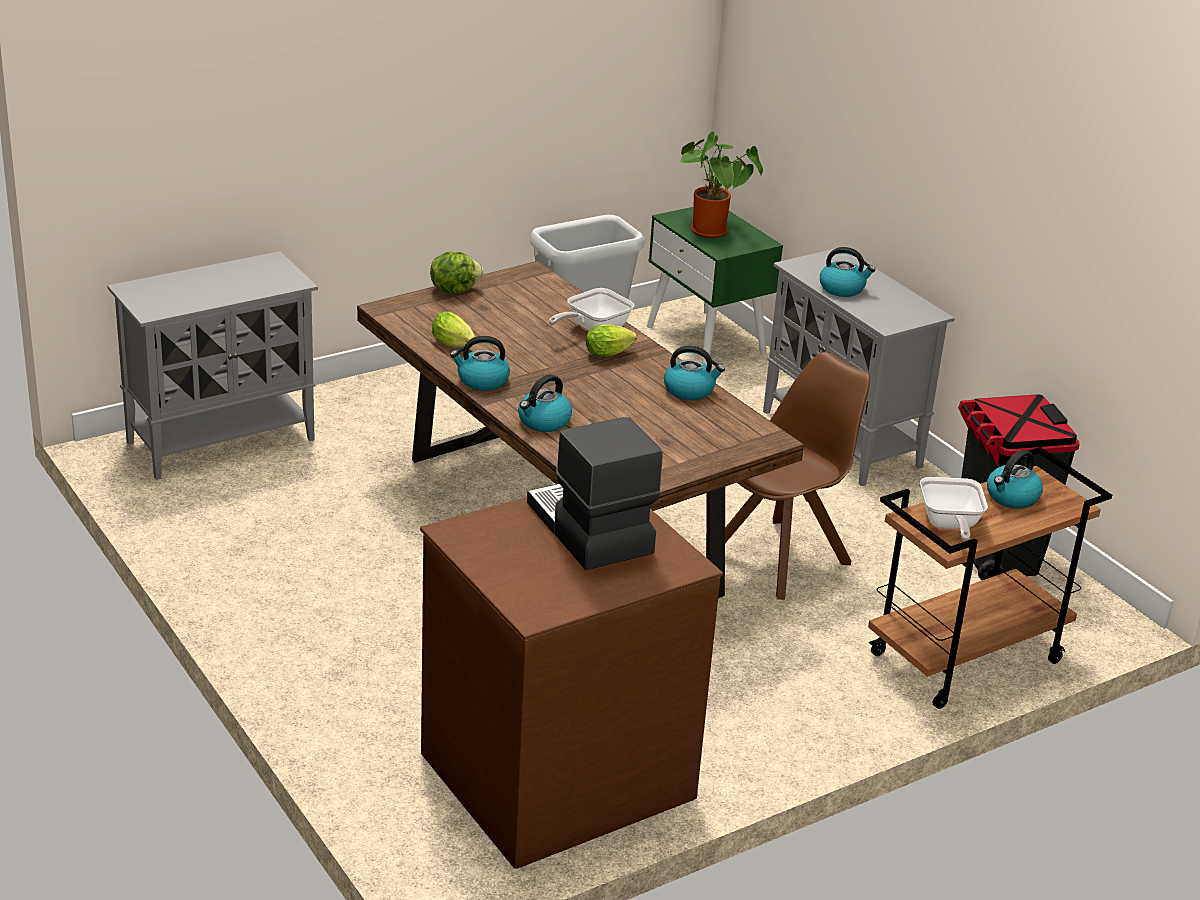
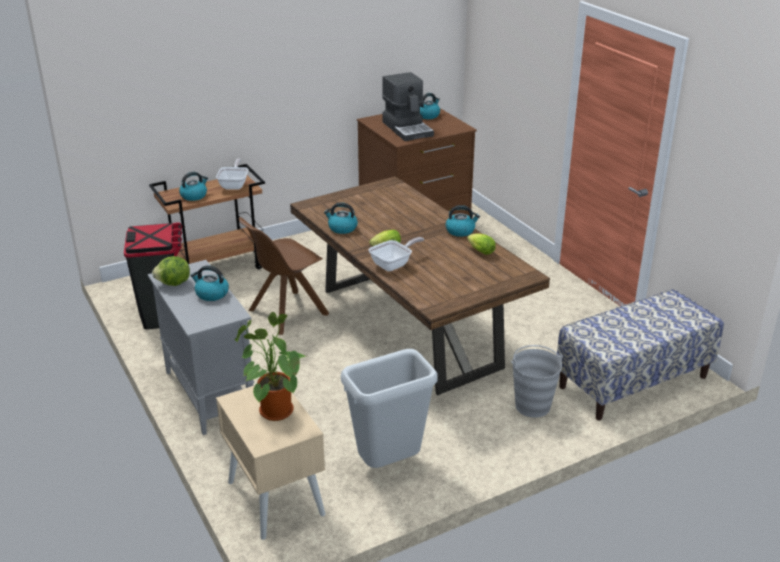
camera: 175 degrees left, 0 degrees up
grey cabinet [107,251,318,480] -> bench [557,289,724,421]
lettuce [430,251,484,294] -> lettuce moved to [152,256,190,286]
kettle [518,374,572,432] -> kettle moved to [420,93,440,119]
green nightstand [647,207,783,365] -> beige nightstand [216,385,326,540]
none -> grey bucket [511,345,563,418]

